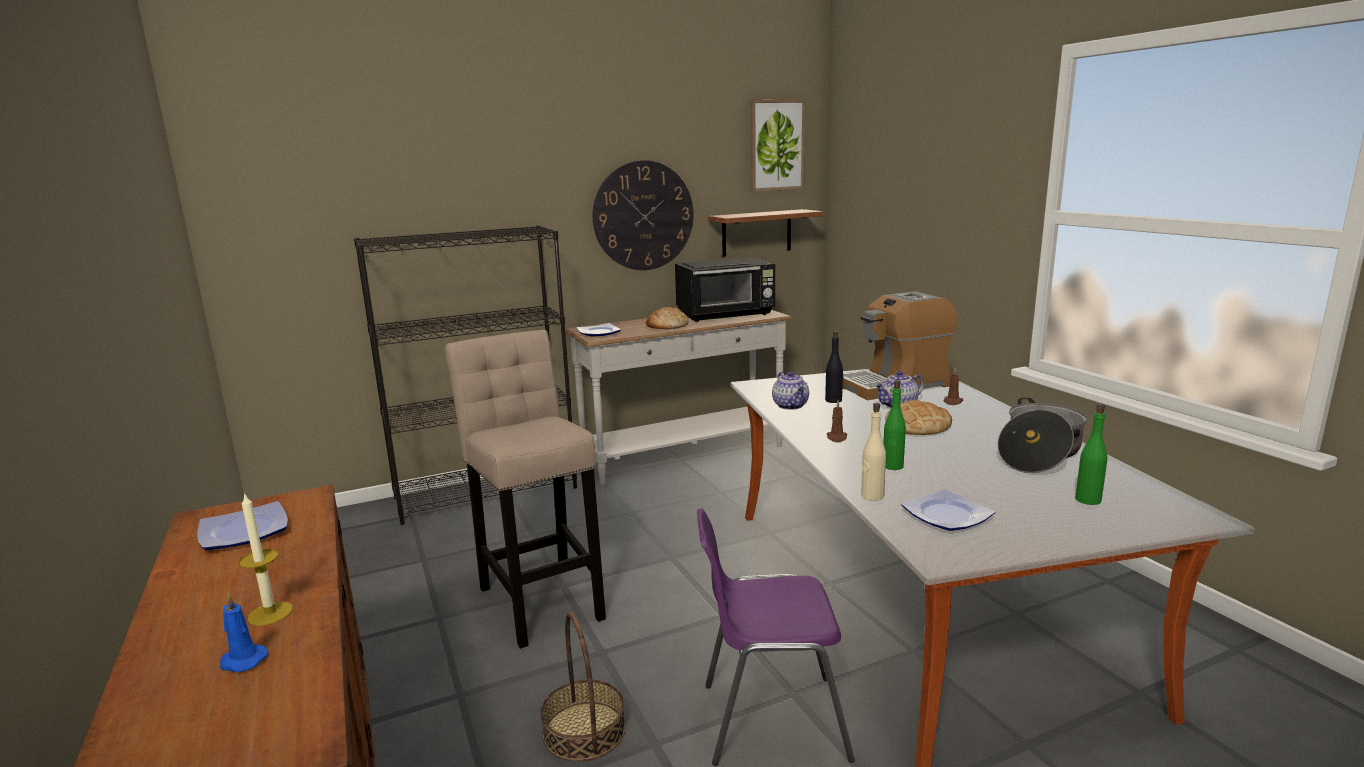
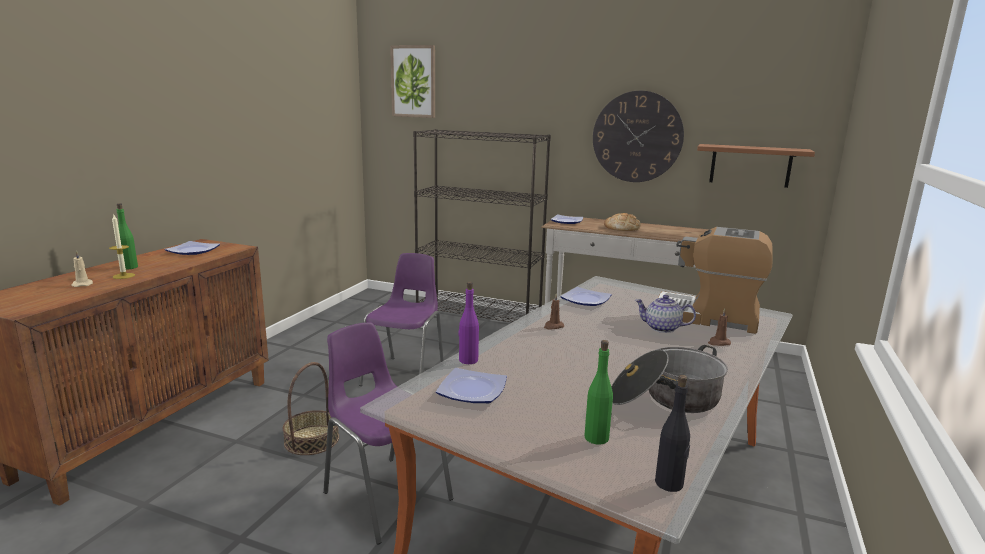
camera: 45 degrees right, 0 degrees up
blue candle [220,593,268,672] -> beige candle [71,250,93,287]
beige stool [445,330,606,648] -> purple chair [359,253,444,386]
black microwave [675,257,775,322] -> none
picture [750,99,806,192] -> picture moved to [390,45,435,118]
teapot [772,371,809,410] -> plate [560,287,612,306]
black bottle [825,331,843,403] -> black bottle moved to [655,375,690,492]
beige bottle [861,403,886,500] -> purple bottle [459,282,479,364]
green bottle [883,380,906,470] -> green bottle moved to [117,203,138,270]
bread [885,400,952,435] -> none

